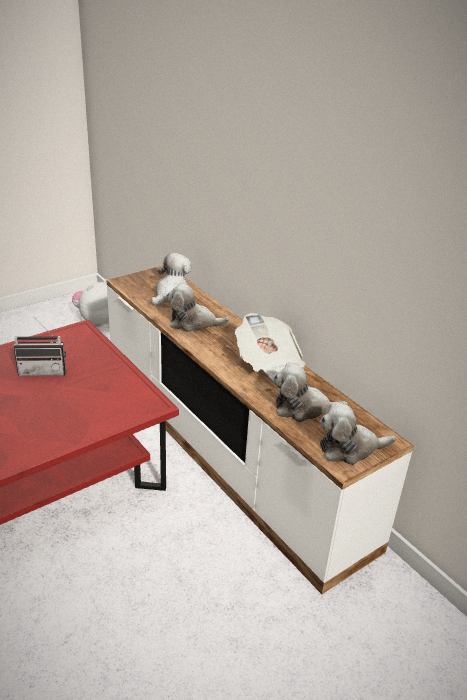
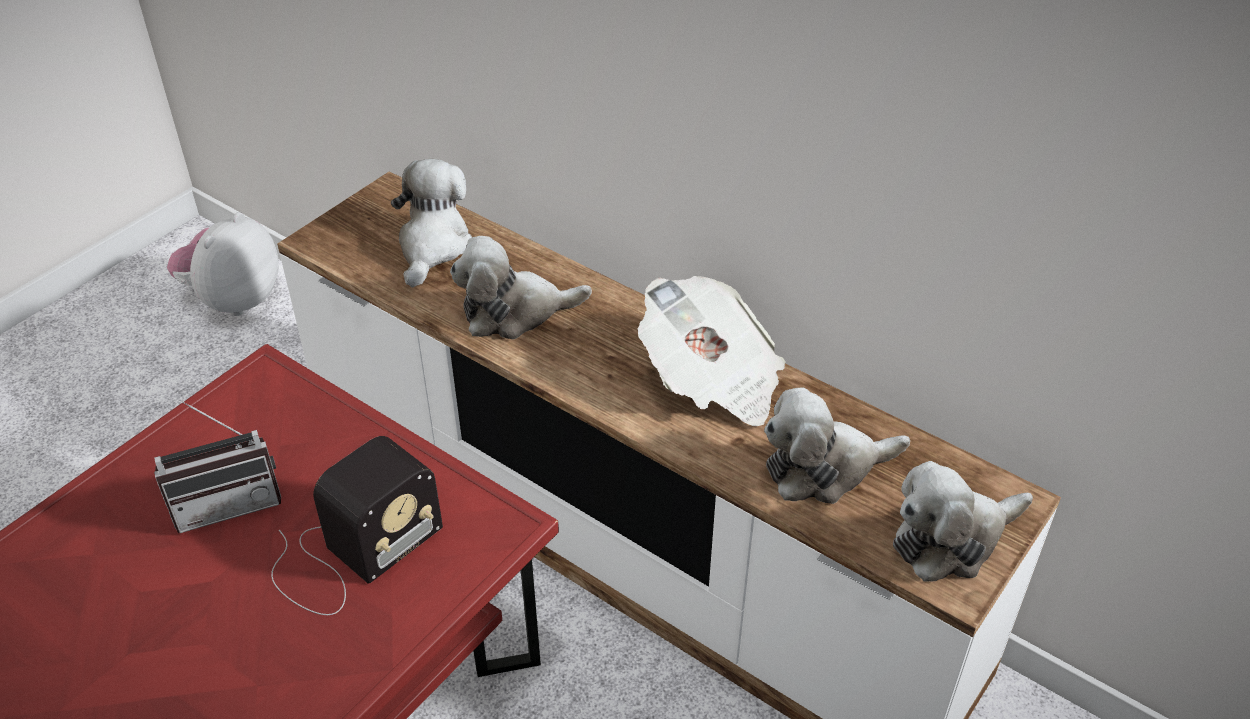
camera: 15 degrees left, 10 degrees up
none -> radio [271,436,443,615]

